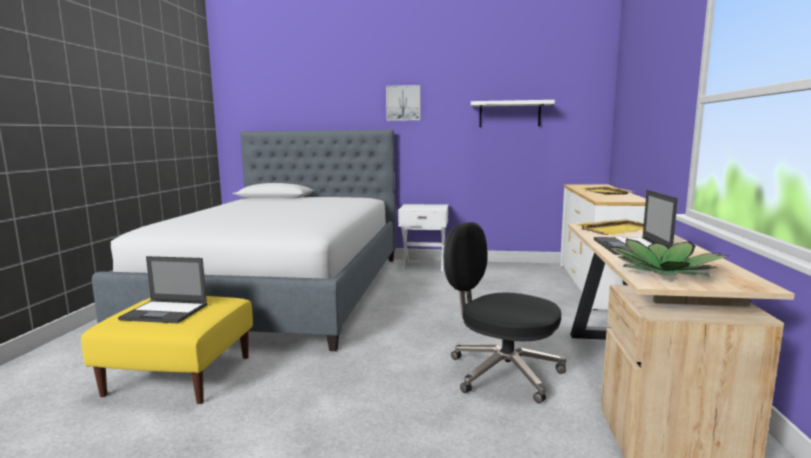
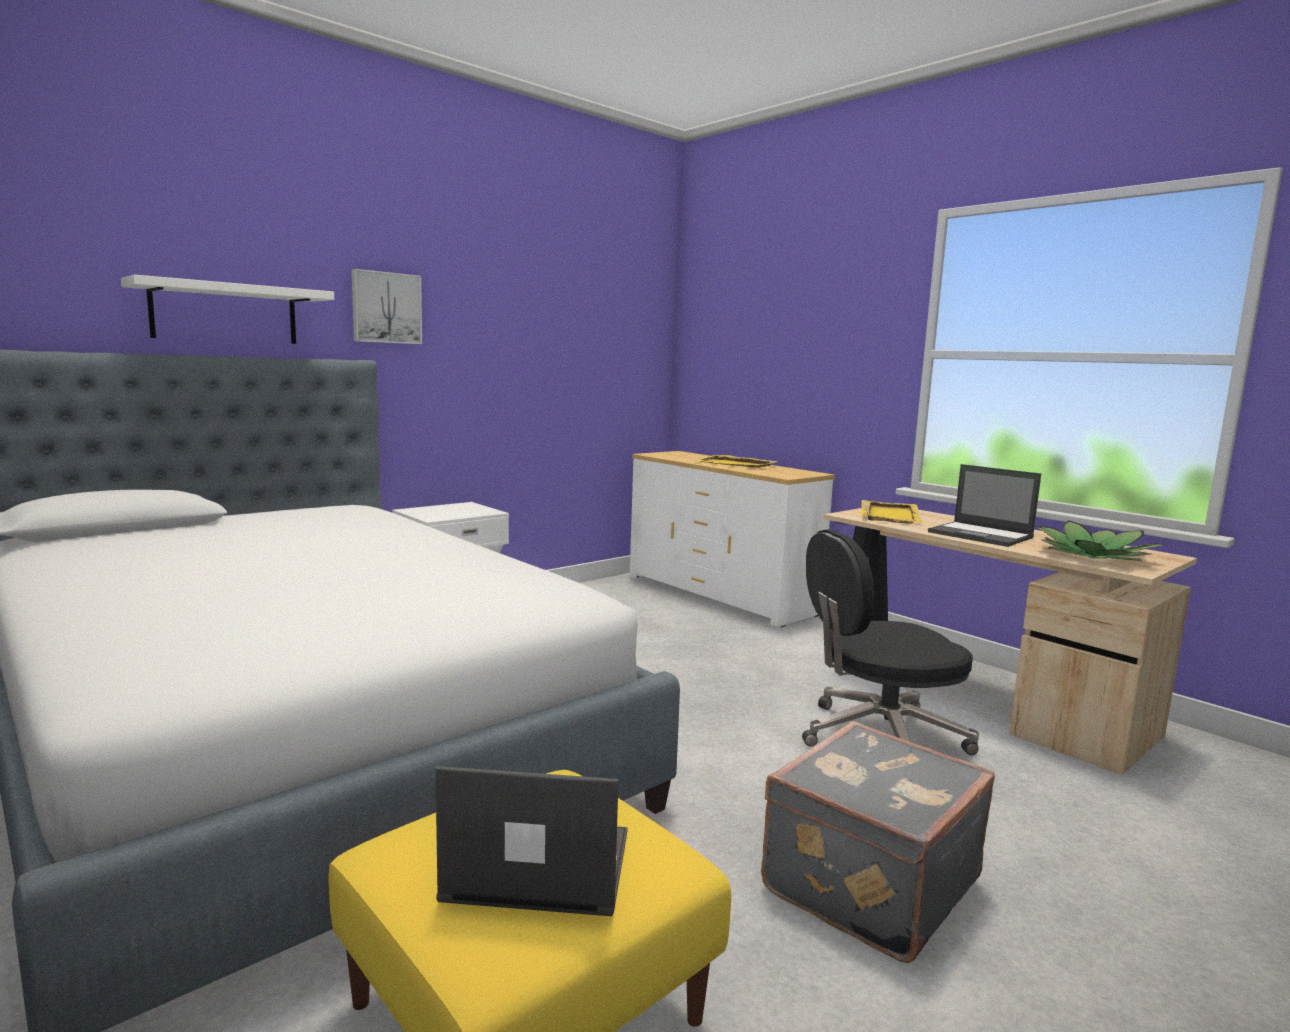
camera: 50 degrees left, 0 degrees up
laptop [118,256,207,323] -> laptop turned 135 degrees counterclockwise [435,766,628,916]
white shelf [471,100,555,127] -> white shelf moved to [121,275,334,344]
none -> grey suitcase [761,721,995,963]

